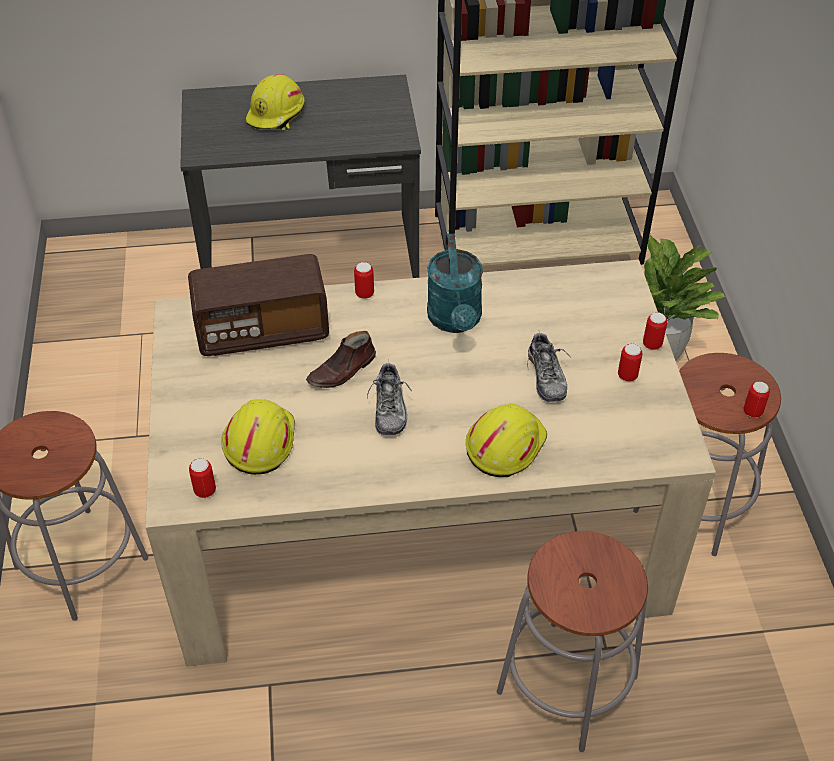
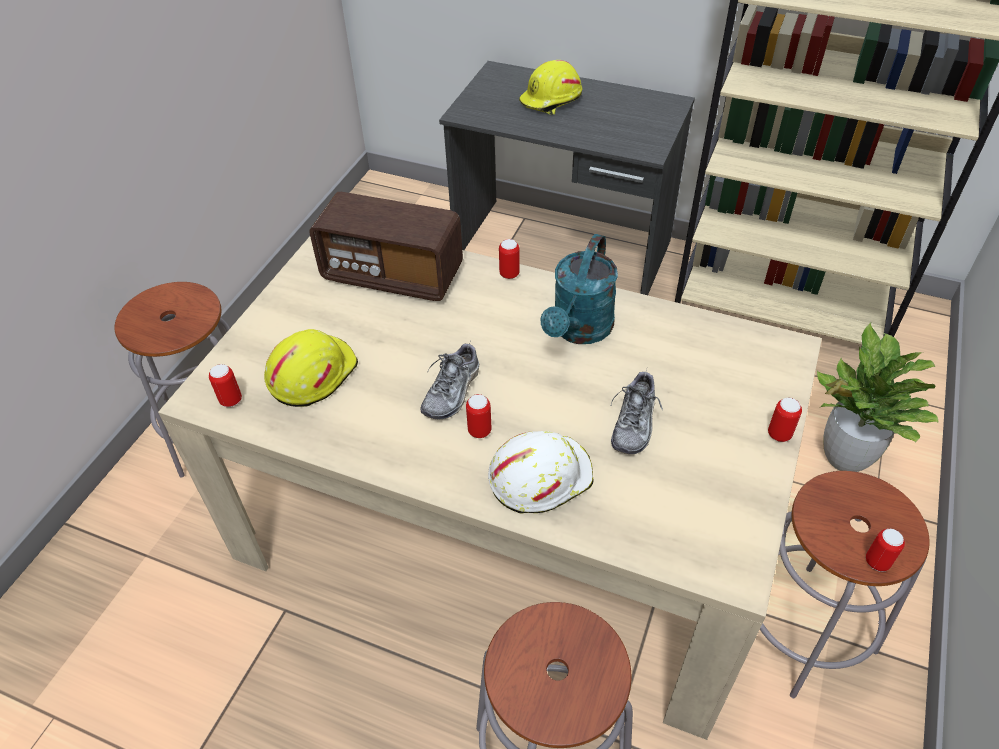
camera: 30 degrees right, 0 degrees up
brown shoe [306,331,376,388] -> none
yellow hard hat [466,403,547,477] -> white hard hat [488,431,593,514]
can [618,344,643,381] -> can moved to [466,394,492,438]

